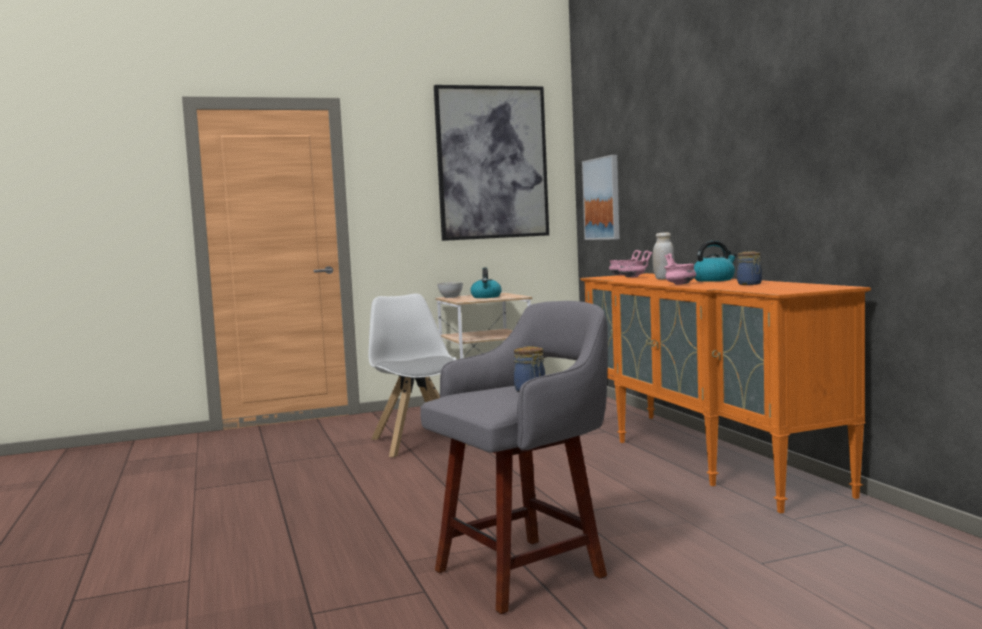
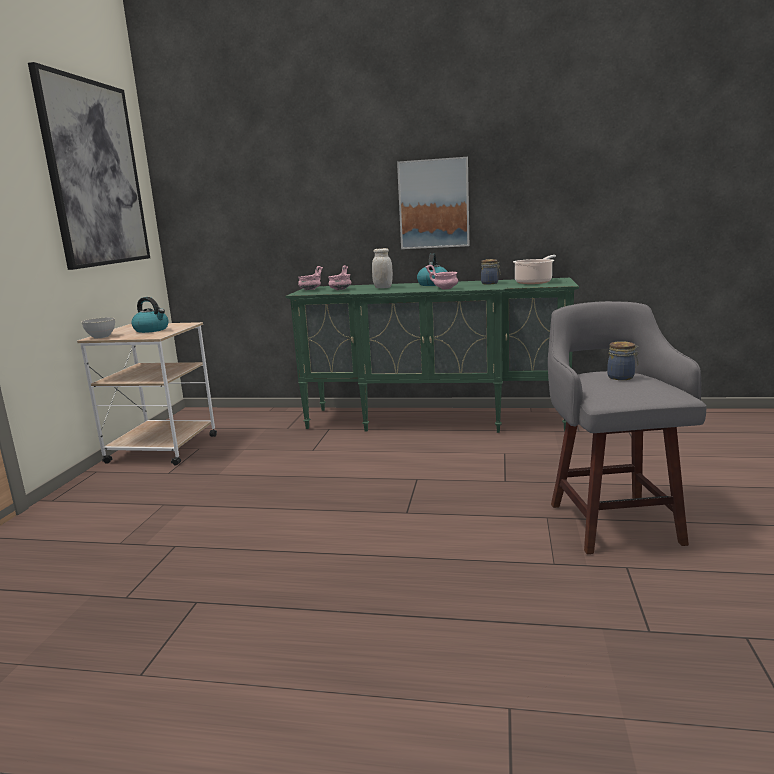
camera: 60 degrees left, 10 degrees up
chair [368,293,467,457] -> none
orange cabinet [580,273,871,514] -> green cabinet [285,278,579,433]
picture [582,155,620,240] -> picture moved to [397,157,469,249]
none -> cooking pot [513,255,556,284]

